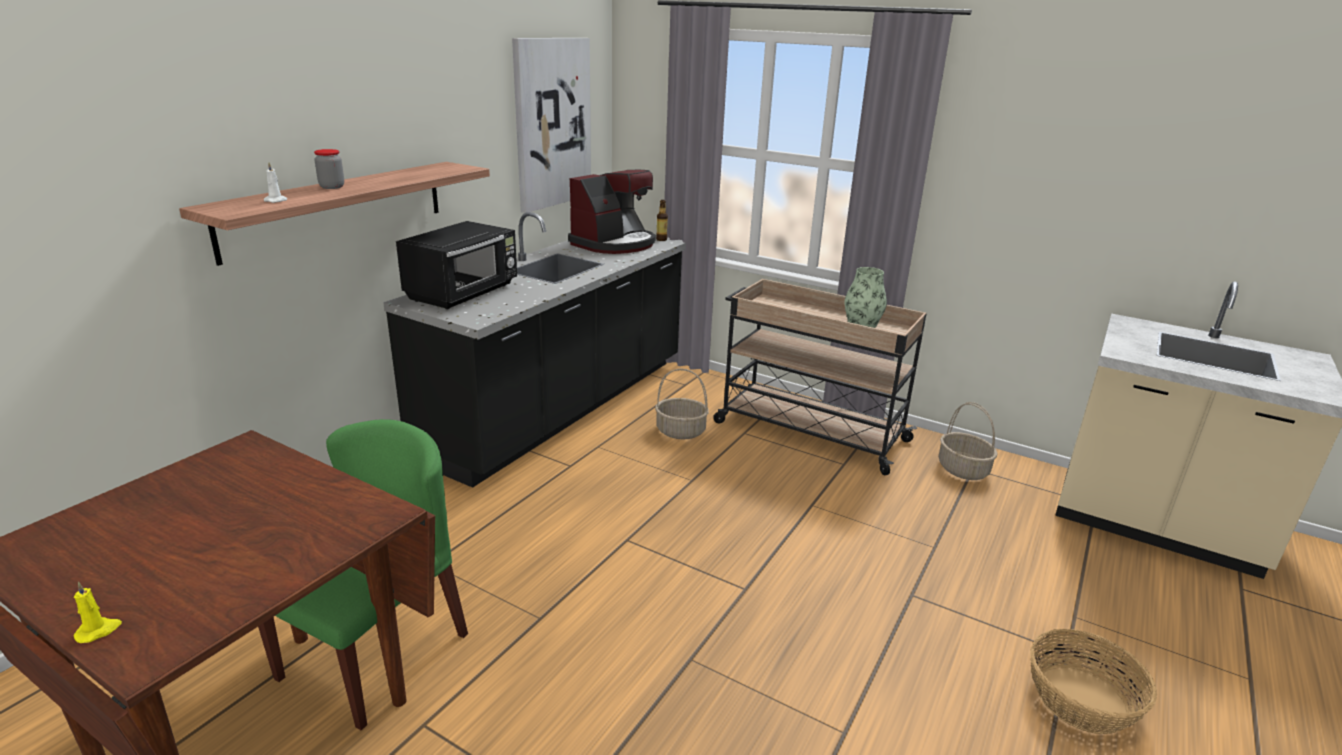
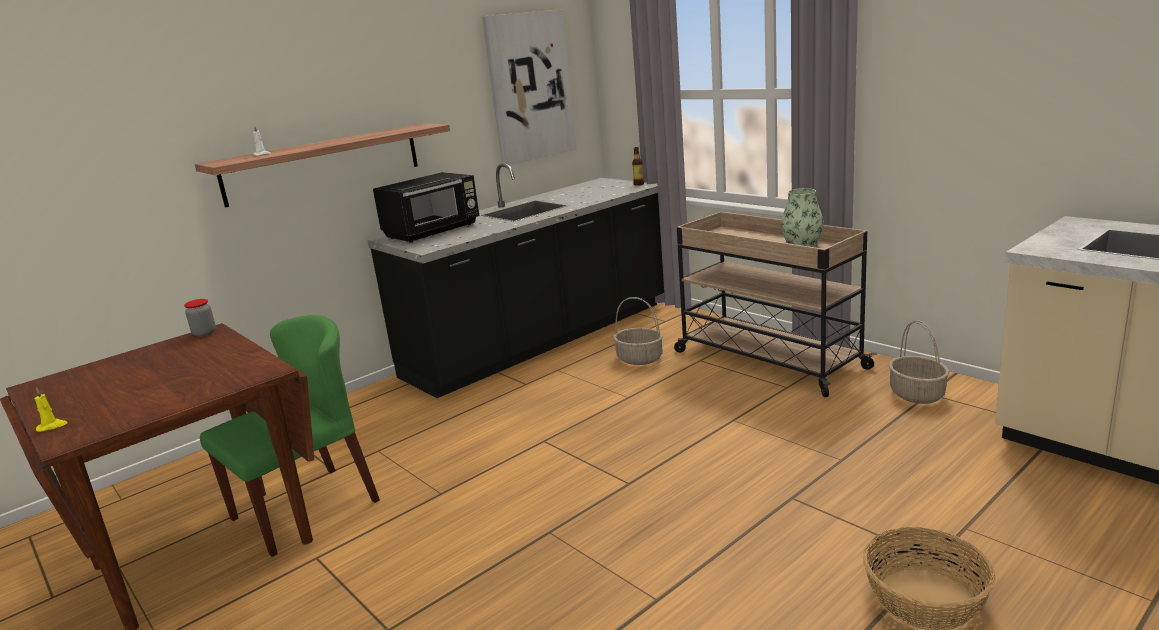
camera: 20 degrees right, 5 degrees down
jar [314,149,344,189] -> jar moved to [184,299,216,337]
coffee machine [568,170,656,254] -> none

